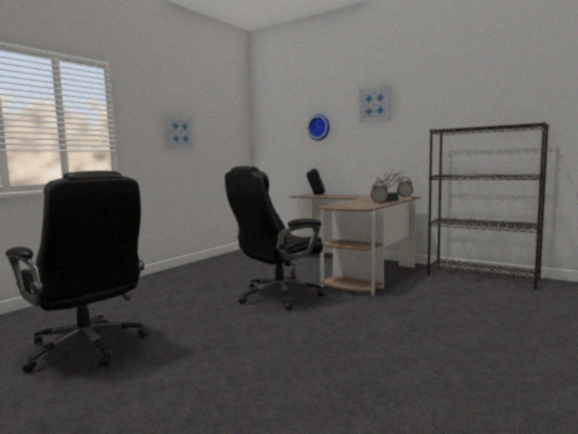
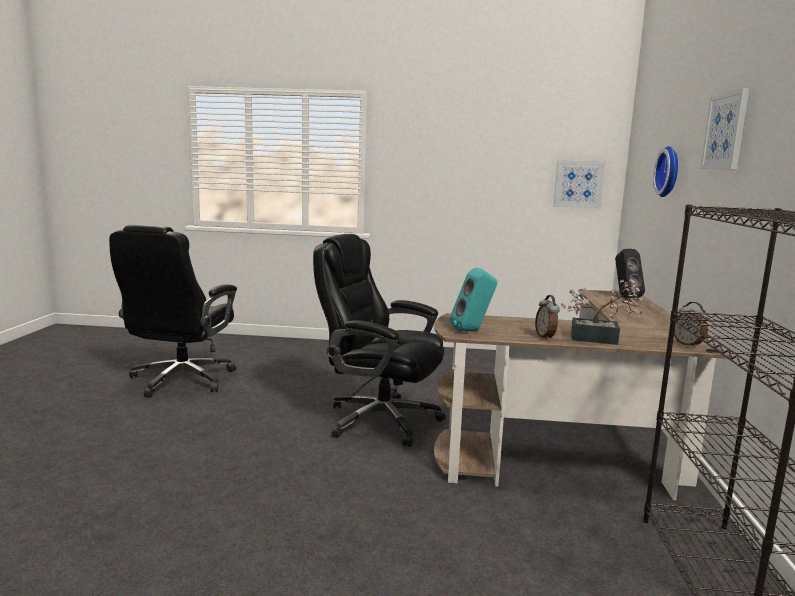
camera: 60 degrees right, 5 degrees up
picture [165,114,194,149] -> picture moved to [554,160,606,209]
none -> turquoise speaker [450,268,497,331]

